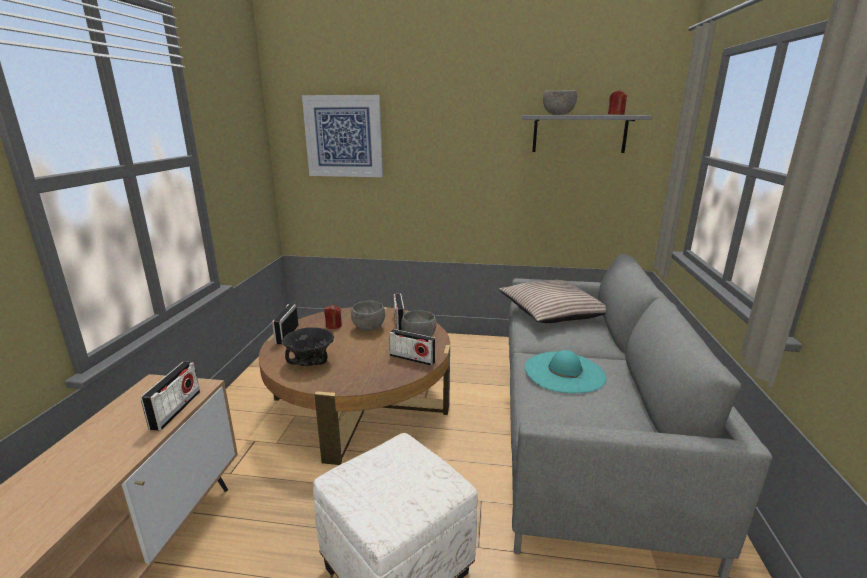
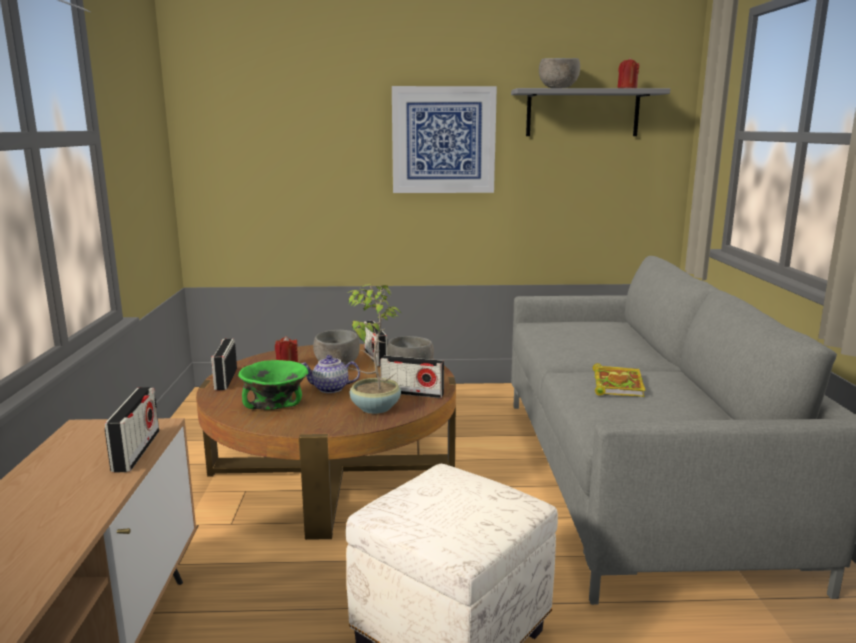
camera: 10 degrees left, 5 degrees down
black bowl [282,327,334,366] -> green bowl [238,360,309,410]
picture [302,95,383,177] -> picture moved to [392,86,497,193]
pillow [499,280,606,323] -> none
turquoise hat [525,350,607,393] -> book [593,363,646,397]
none -> teapot [301,355,360,393]
none -> potted plant [346,284,402,414]

